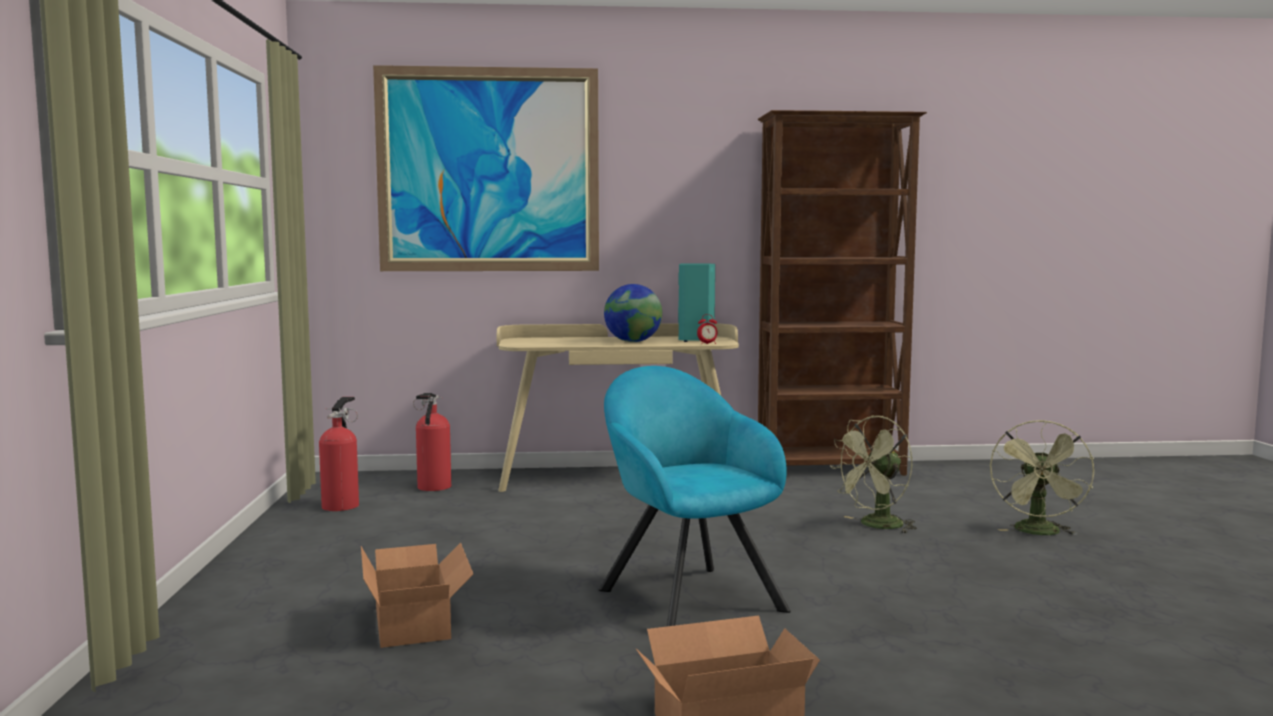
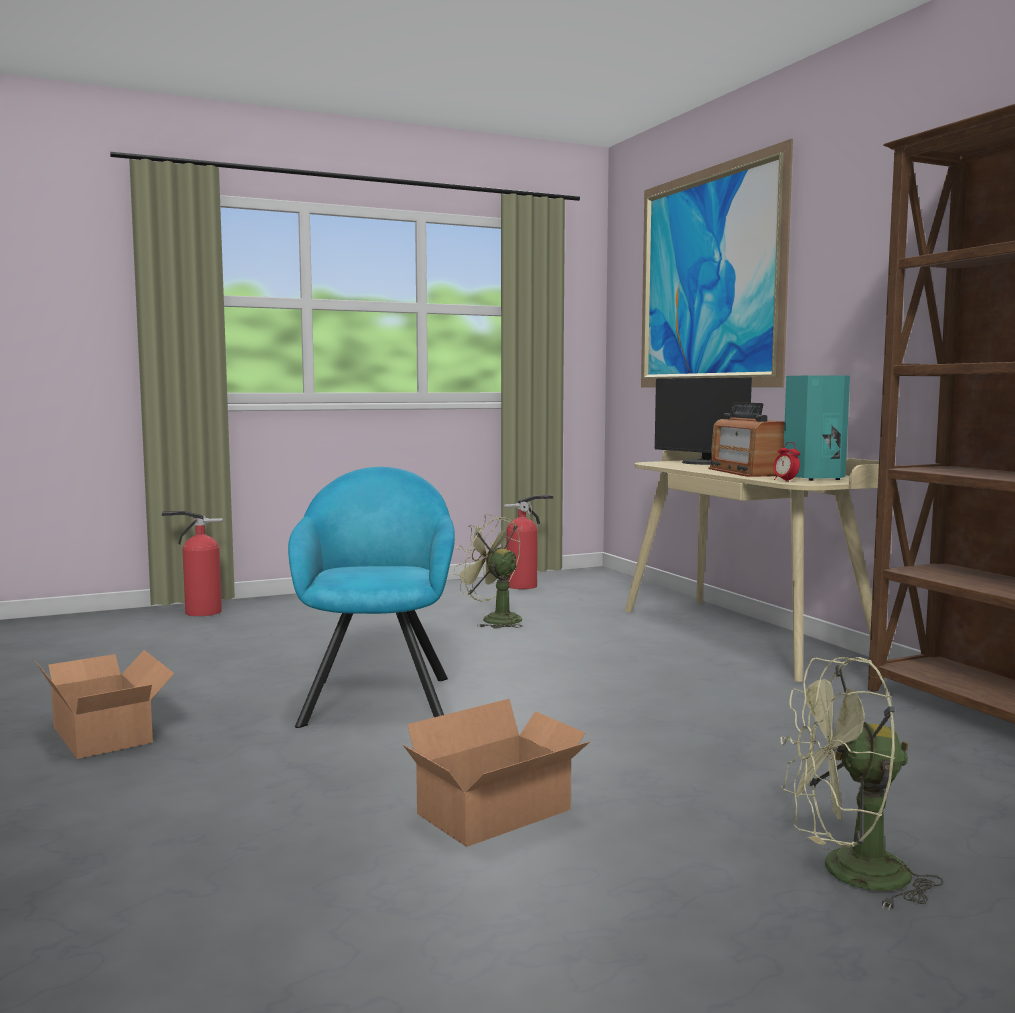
camera: 70 degrees right, 0 degrees up
cardboard box [361,542,473,648] -> cardboard box moved to [403,699,591,847]
fire extinguisher [413,393,451,491] -> fire extinguisher moved to [162,511,223,616]
turquoise armchair [599,366,791,626] -> turquoise armchair turned 45 degrees counterclockwise [288,467,455,728]
globe [604,284,662,342] -> radio [709,402,785,477]
green fan [830,416,917,534] -> green fan moved to [453,514,523,629]
none -> monitor [655,377,752,465]

